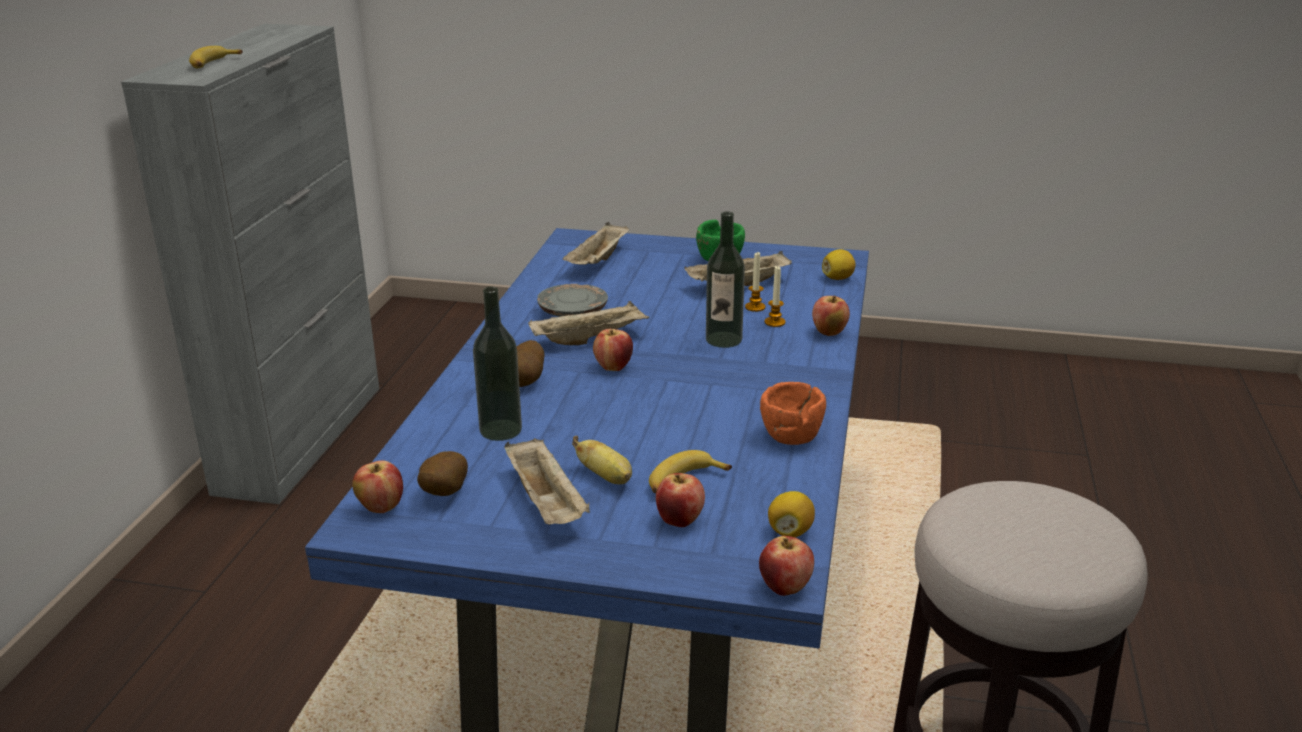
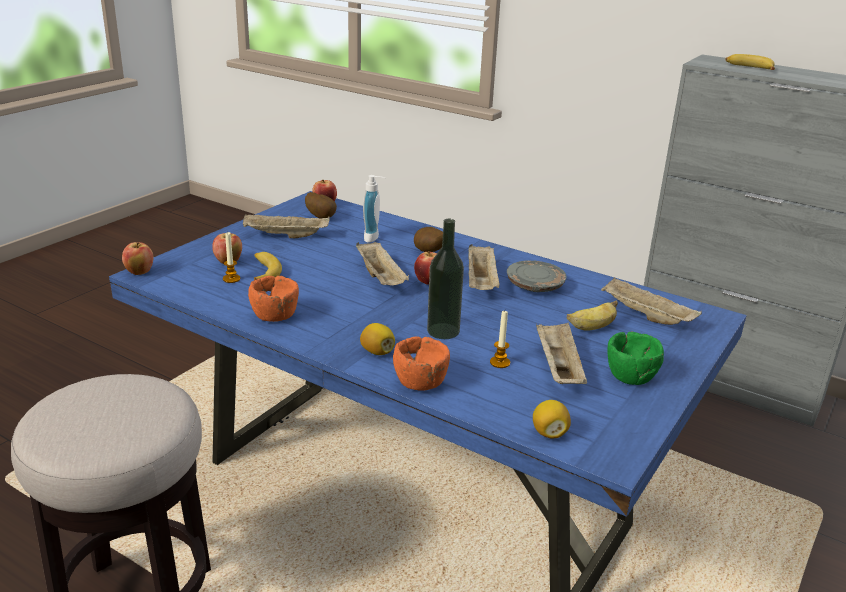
camera: 110 degrees right, 0 degrees up
bottle [473,287,522,441] -> soap dispenser [363,175,385,243]
banana [572,436,632,484] -> banana moved to [567,301,618,331]
candle [765,266,786,327] -> candle moved to [223,232,240,283]
lemon [768,491,815,537] -> lemon moved to [360,323,395,355]
apple [812,296,850,336] -> orange bowl [393,337,450,391]
none -> beige tray [356,242,409,285]

